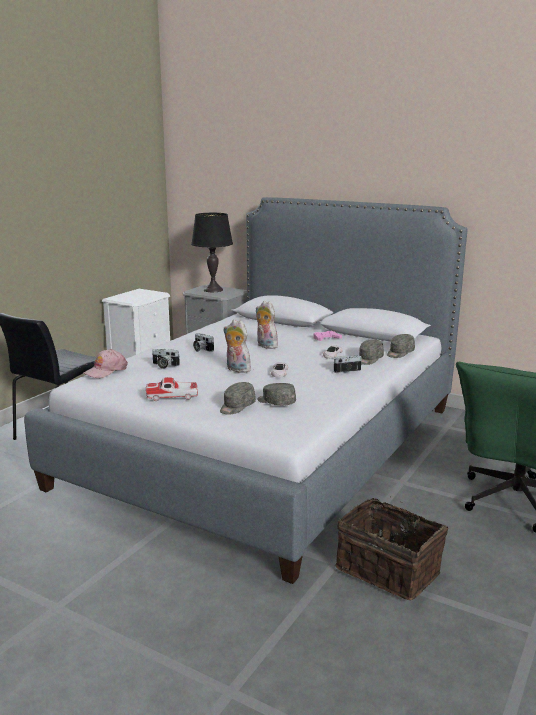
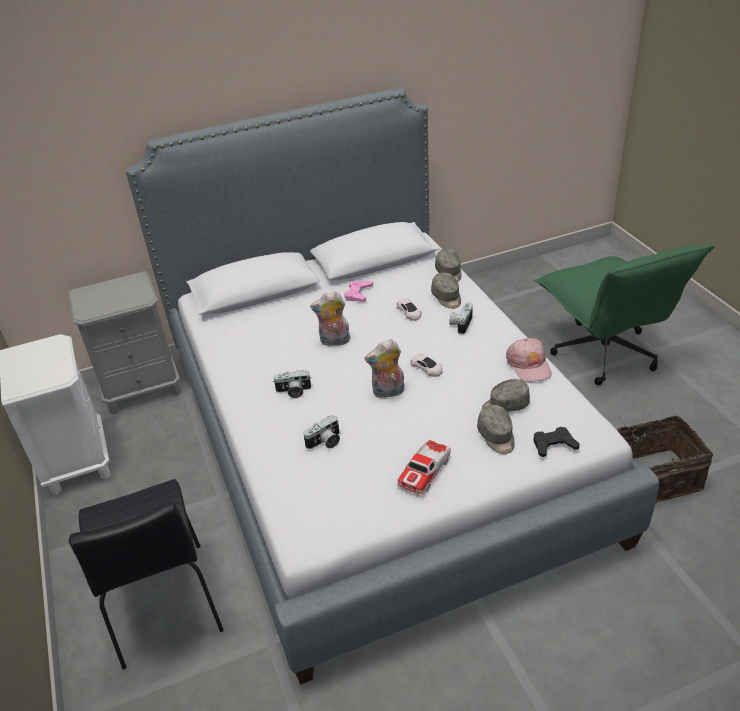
camera: 50 degrees left, 20 degrees up
pink cap [83,349,128,378] -> pink cap moved to [506,338,552,382]
black table lamp [191,213,233,292] -> none
none -> black game controller [533,427,580,457]

